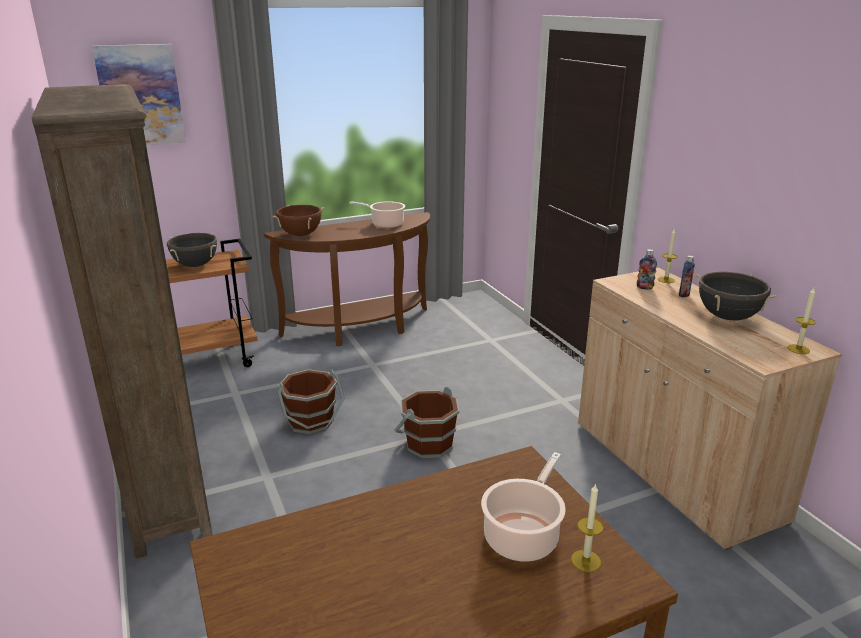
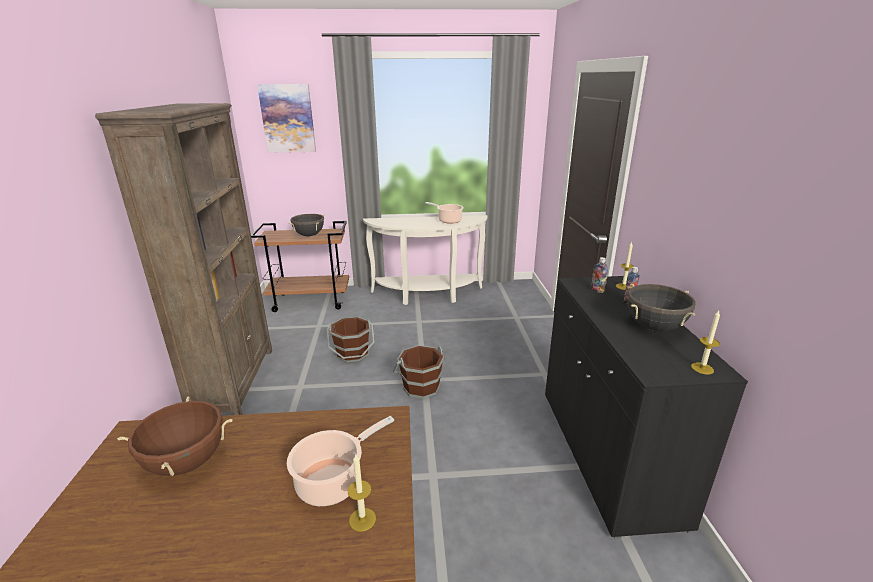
camera: 20 degrees right, 0 degrees up
brown console table [264,212,430,346] -> white console table [363,215,488,305]
brown cooking pot [272,205,324,236] -> brown cooking pot moved to [117,397,233,476]
beige cabinet [578,268,842,550] -> black cabinet [545,276,748,539]

